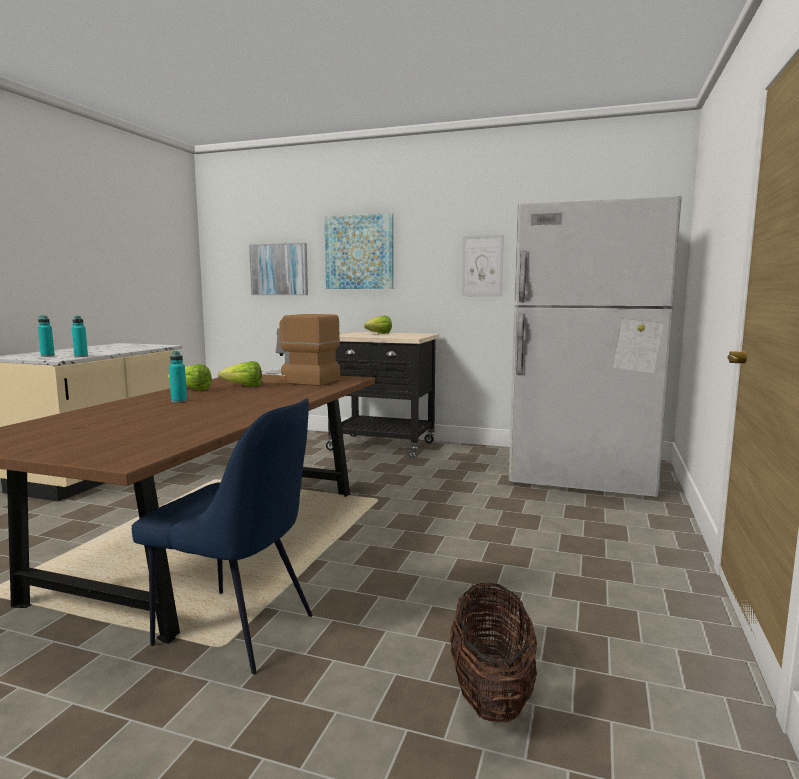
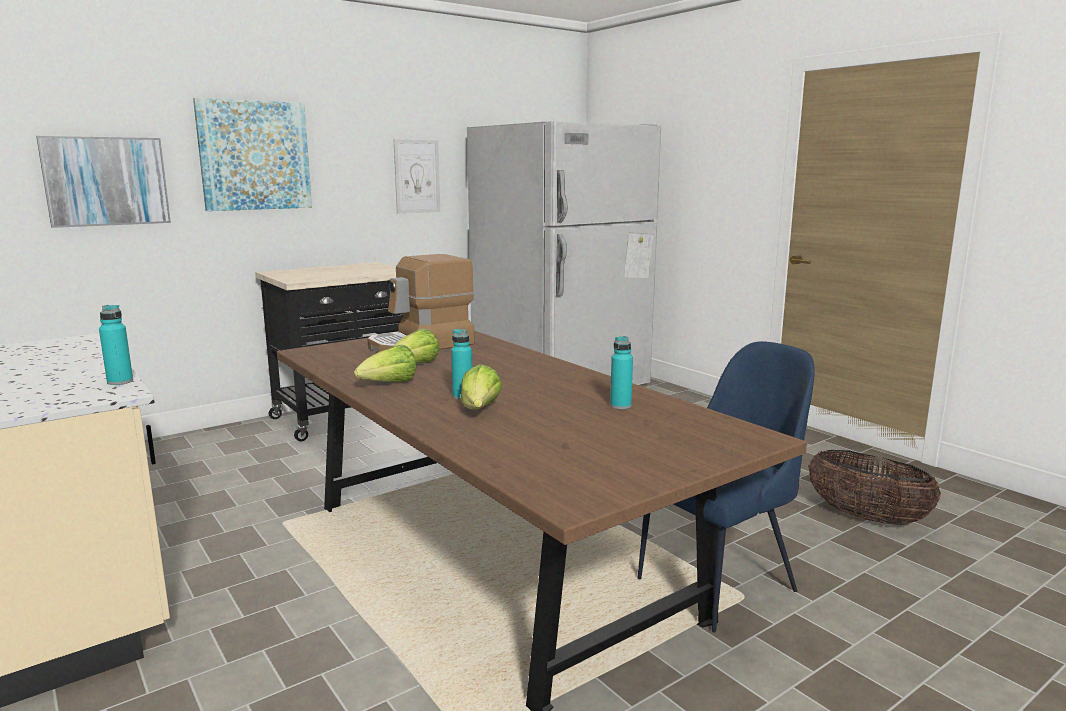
camera: 55 degrees left, 5 degrees up
turquoise bottle [38,315,55,357] -> turquoise bottle moved to [610,336,633,409]
lettuce [364,315,392,334] -> lettuce moved to [461,364,502,410]

